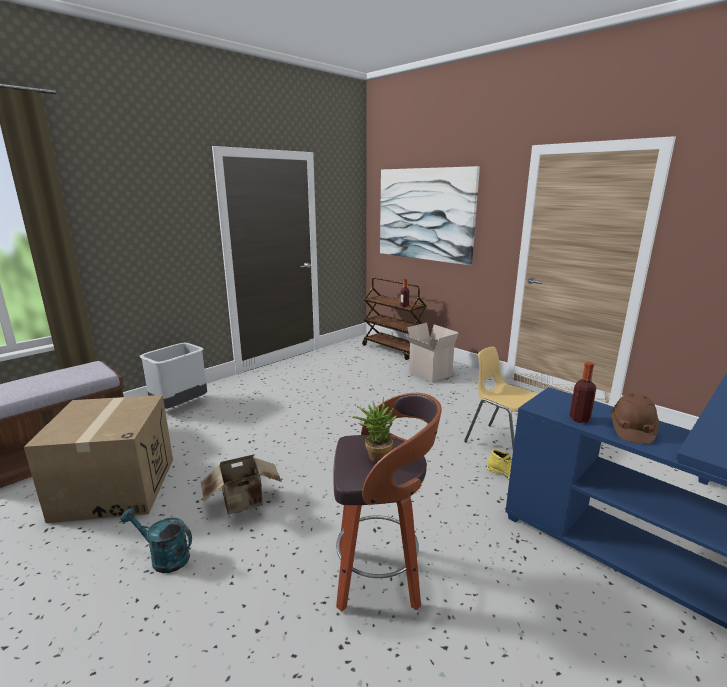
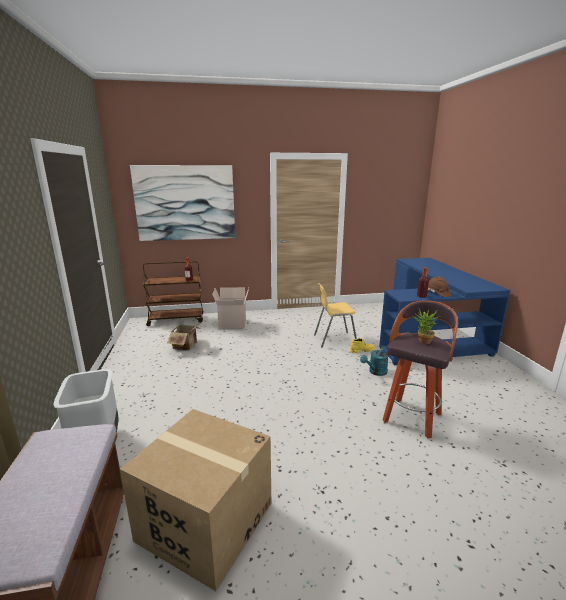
camera: 55 degrees left, 0 degrees up
turquoise watering can [121,508,192,573] -> turquoise watering can moved to [360,346,389,376]
cardboard box [201,454,282,515] -> cardboard box moved to [167,320,201,351]

